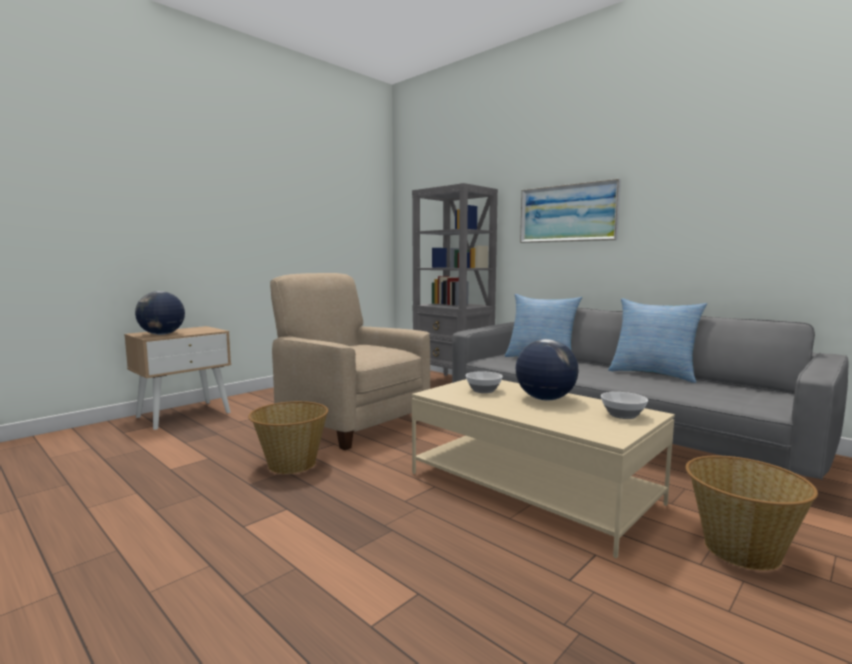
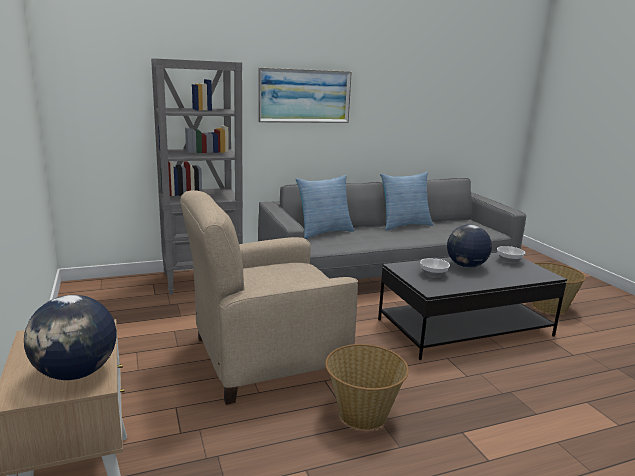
camera: 65 degrees left, 10 degrees up
beige coffee table [411,379,675,558] -> black coffee table [378,252,567,360]

